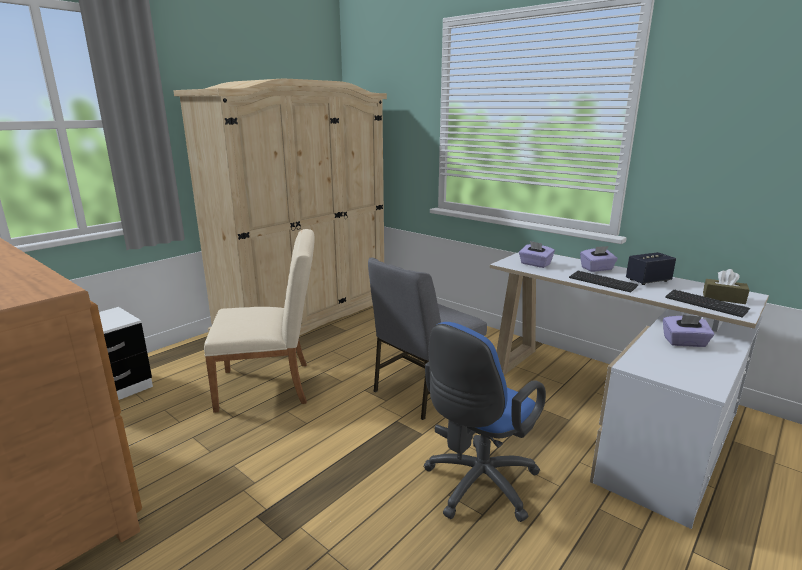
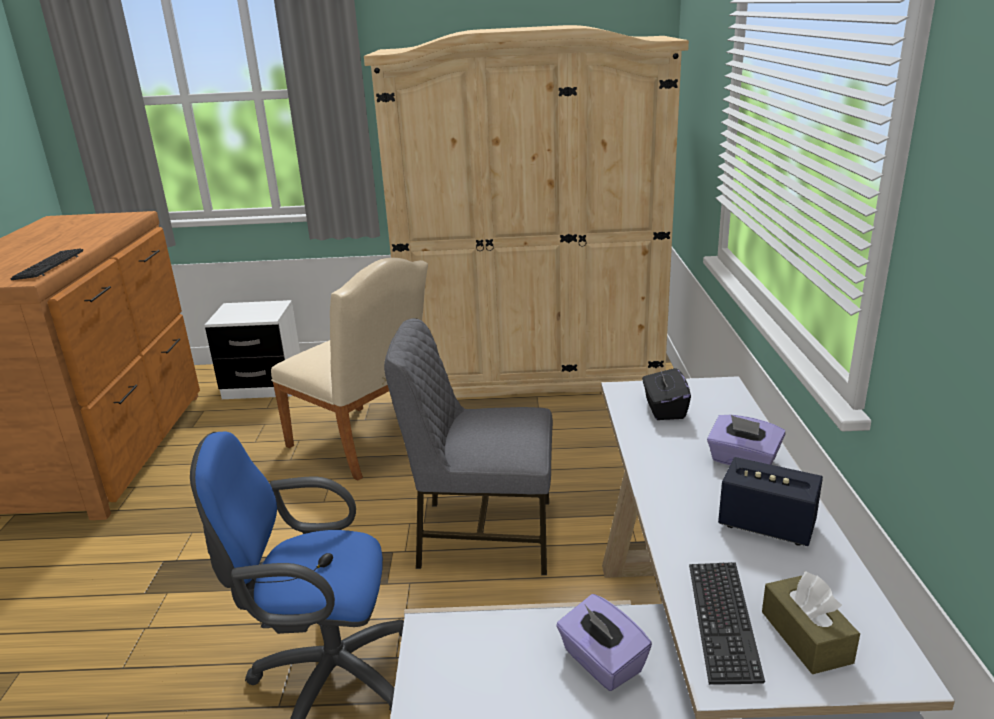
camera: 50 degrees right, 5 degrees up
purple tissue box [519,241,555,268] -> black tissue box [642,366,691,420]
keyboard [569,271,639,292] -> keyboard moved to [10,248,83,280]

